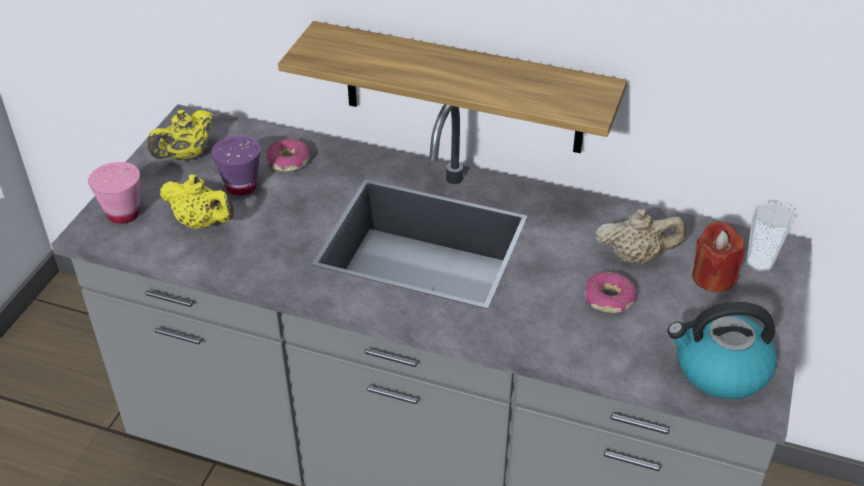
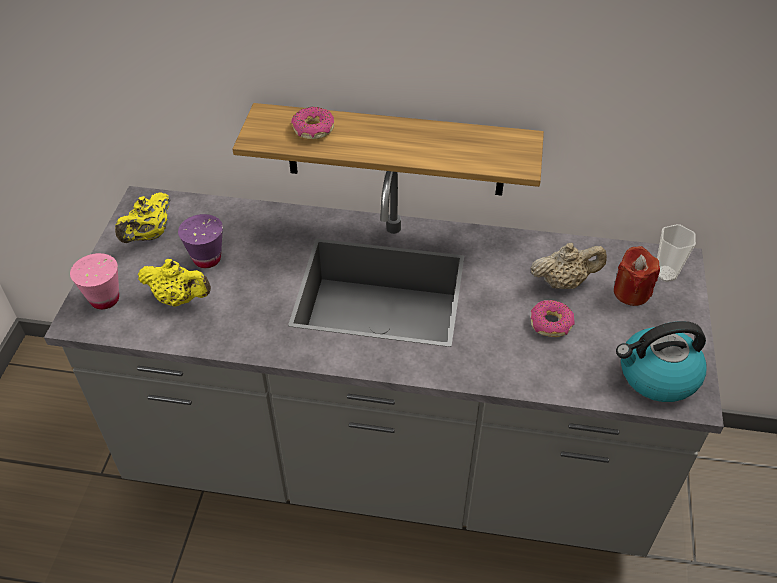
camera: 10 degrees left, 5 degrees up
donut [266,138,310,172] -> donut moved to [291,107,334,140]

